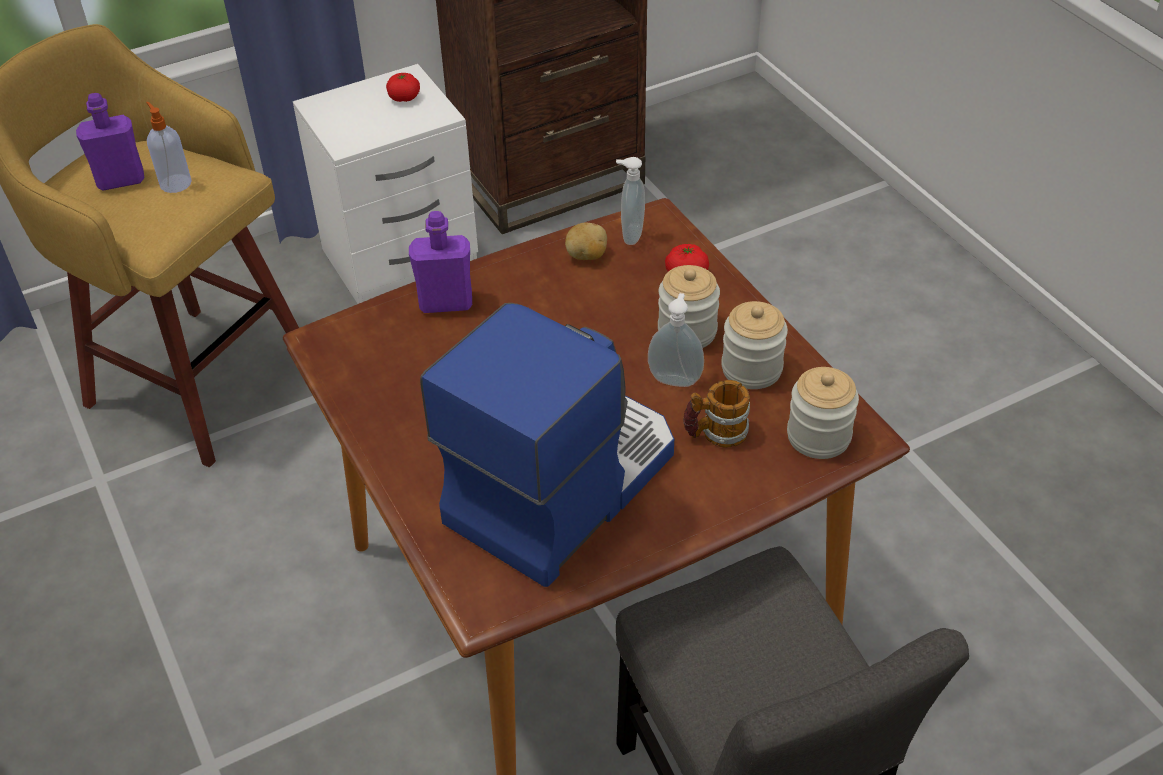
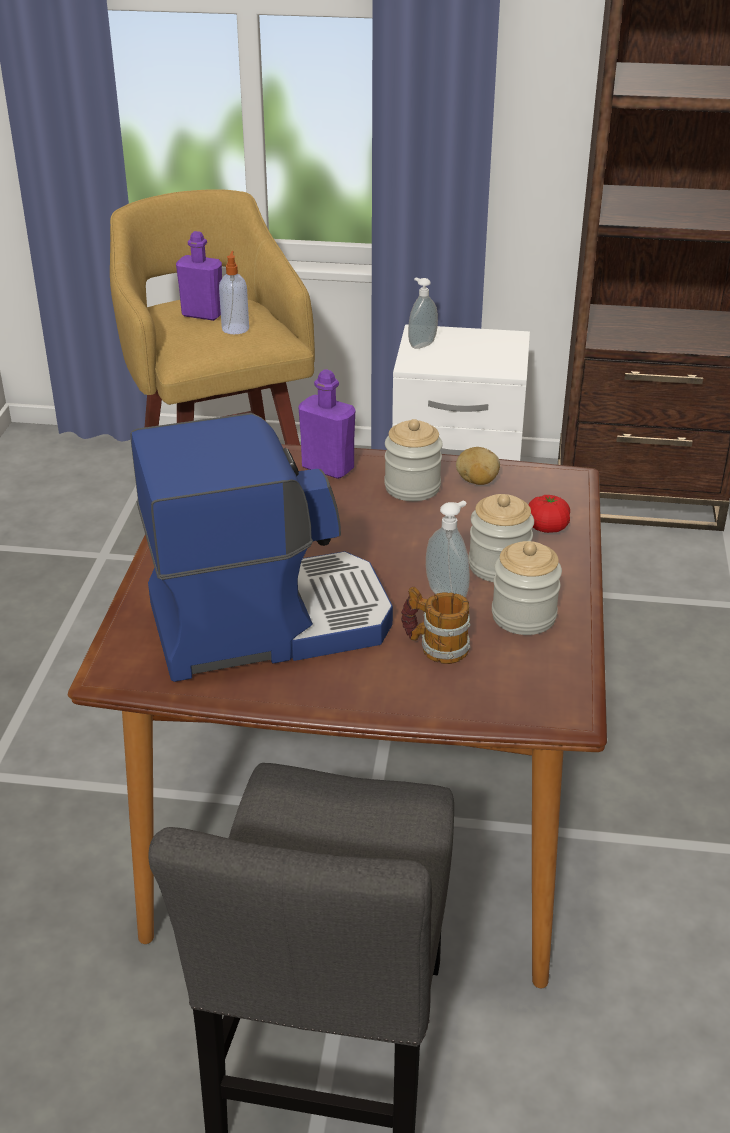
camera: 35 degrees right, 10 degrees down
tomato [386,73,420,102] -> none
soap dispenser [616,157,645,245] -> soap dispenser moved to [408,277,438,349]
jar [787,367,859,459] -> jar moved to [384,419,443,501]

